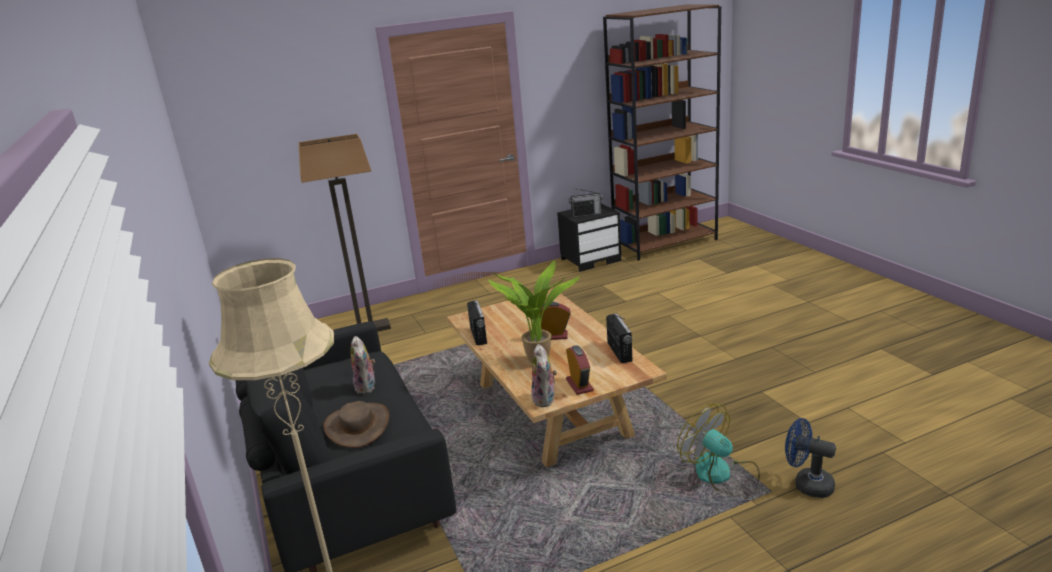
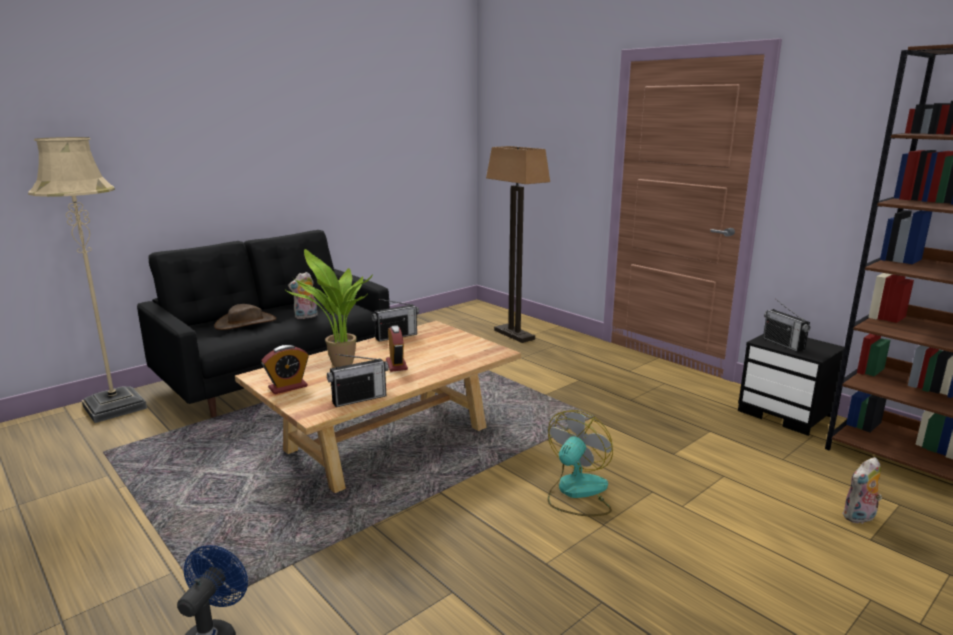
camera: 70 degrees right, 5 degrees down
plush toy [531,344,557,407] -> plush toy moved to [842,457,882,524]
fan [677,403,760,495] -> fan moved to [548,410,613,516]

